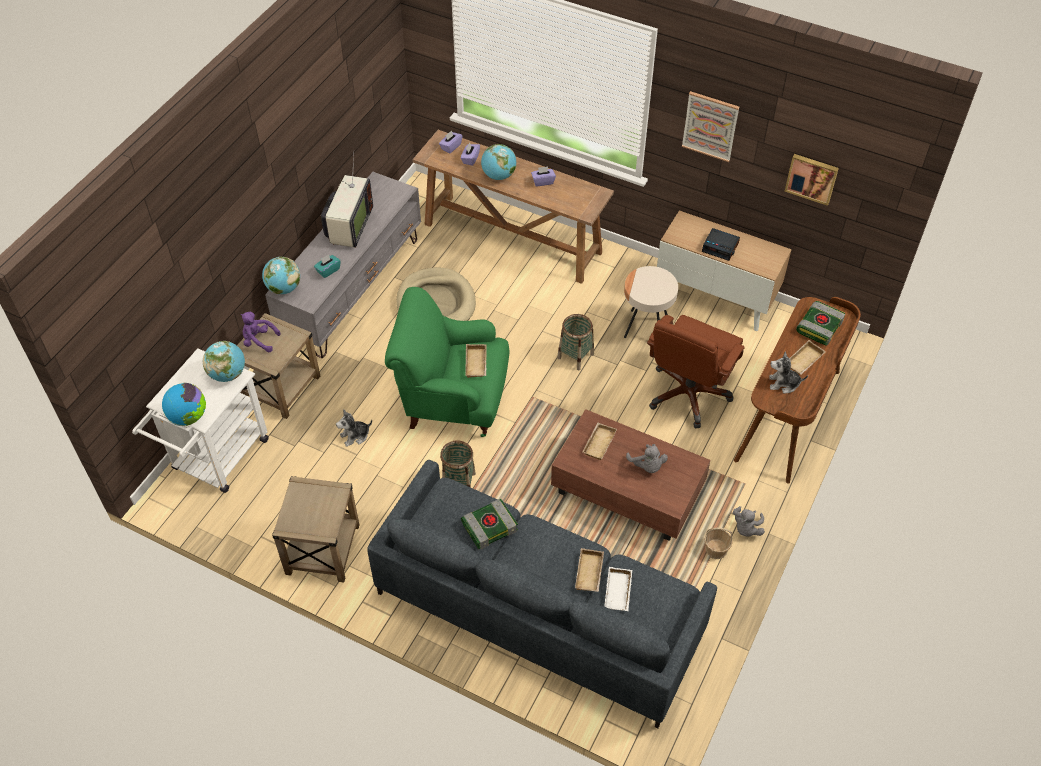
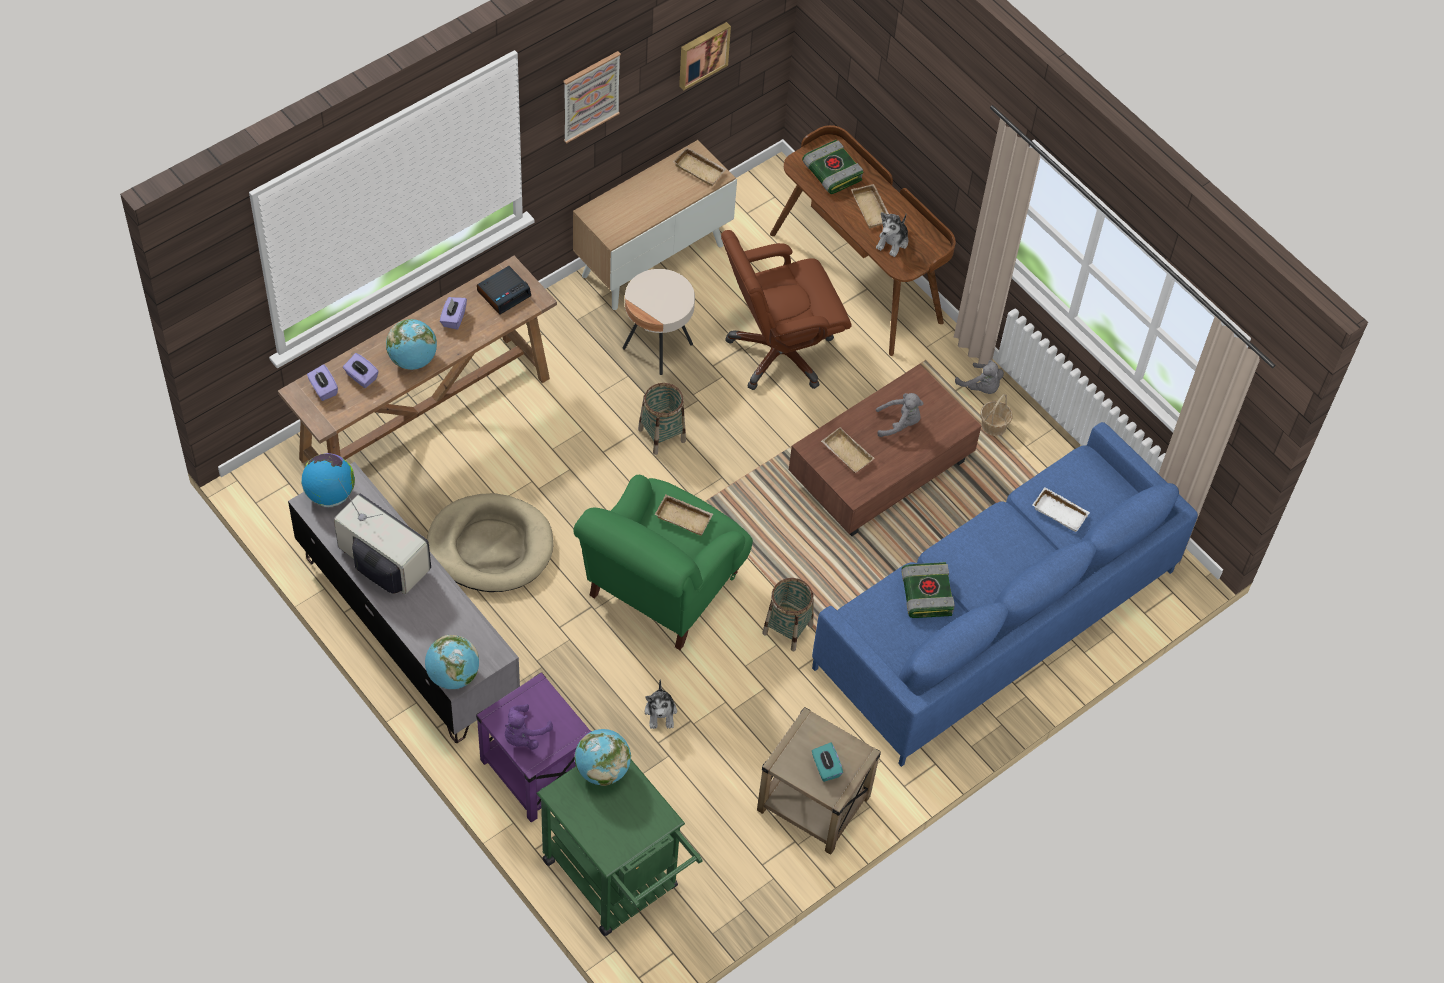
camera: 70 degrees left, 5 degrees up
white cart [132,348,269,493] -> green cart [537,760,702,936]
globe [162,383,206,426] -> globe moved to [301,453,355,507]
beige side table [237,313,320,419] -> purple side table [476,672,592,822]
turquoise tissue box [314,255,341,278] -> turquoise tissue box moved to [812,742,843,782]
grey sofa [367,460,717,729] -> blue sofa [812,422,1198,767]
beige tray [575,548,604,592] -> beige tray moved to [673,147,727,186]
brown office chair [647,315,745,429] -> brown office chair turned 105 degrees clockwise [721,230,852,390]
alarm clock [702,228,740,261] -> alarm clock moved to [477,266,531,315]

